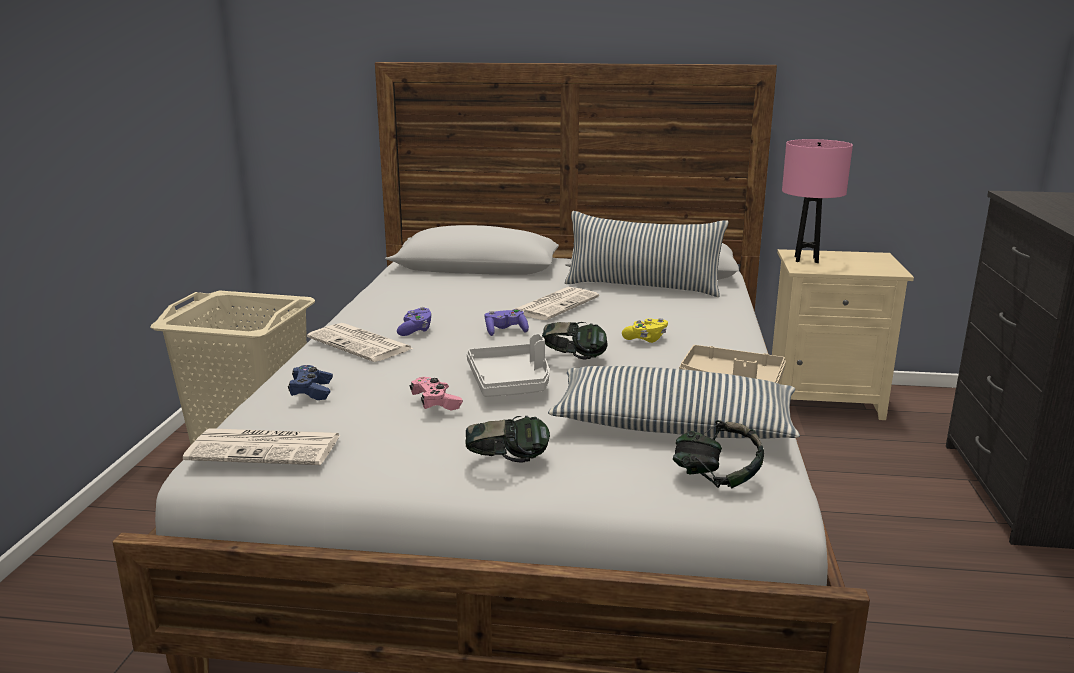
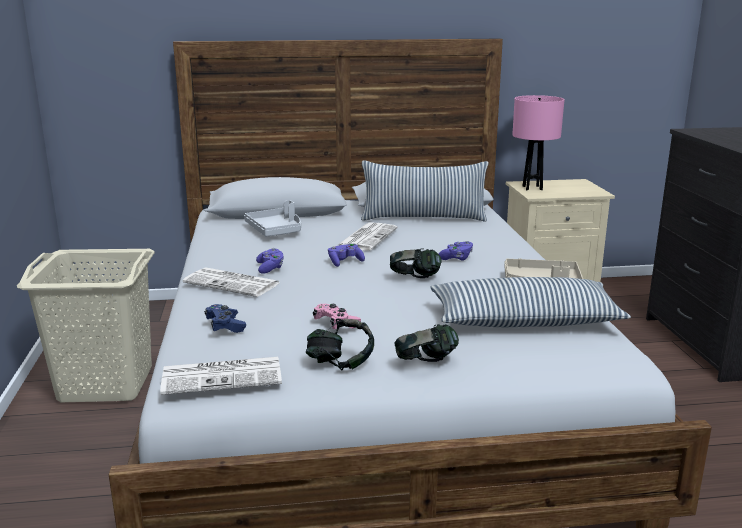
camera: 15 degrees left, 0 degrees up
grey tray [467,334,549,397] -> grey tray moved to [244,200,301,236]
yellow game controller [622,318,668,343] -> purple game controller [439,241,473,261]
headphones [673,420,764,488] -> headphones moved to [306,319,374,370]

